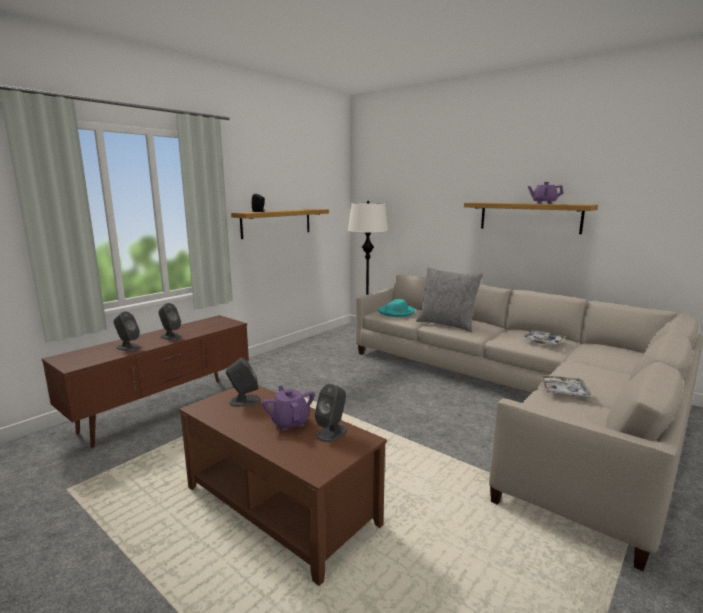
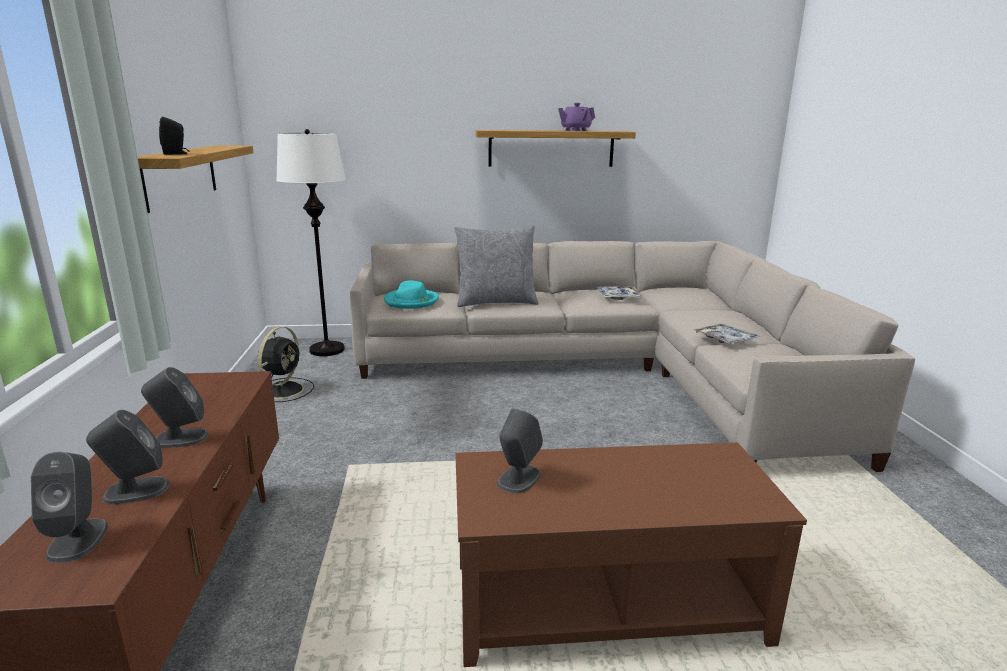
camera: 45 degrees left, 5 degrees up
purple teapot [262,386,315,431] -> none
grey speaker [315,384,347,443] -> grey speaker moved to [31,452,108,563]
none -> black fan [258,326,314,402]

